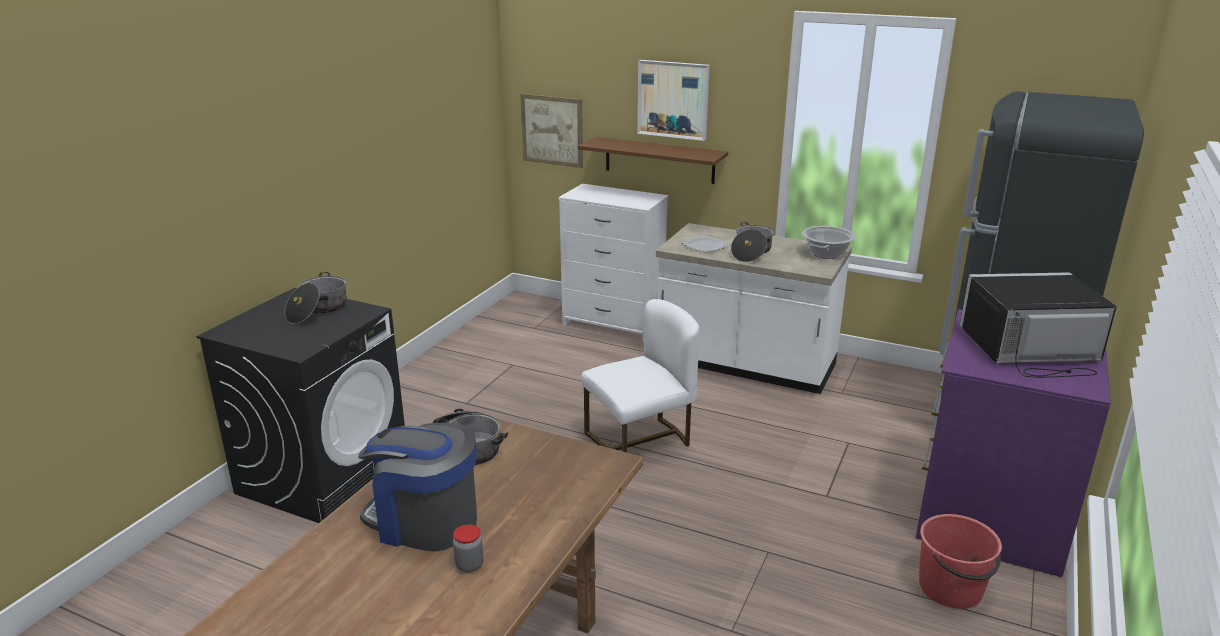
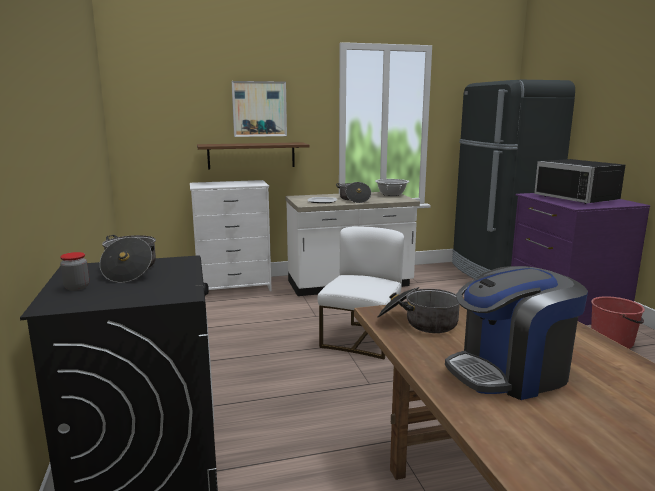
camera: 40 degrees left, 10 degrees down
jar [453,525,483,573] -> jar moved to [60,252,89,291]
picture [520,94,583,168] -> none
black microwave [960,272,1117,378] -> black microwave turned 75 degrees counterclockwise [534,159,625,204]

